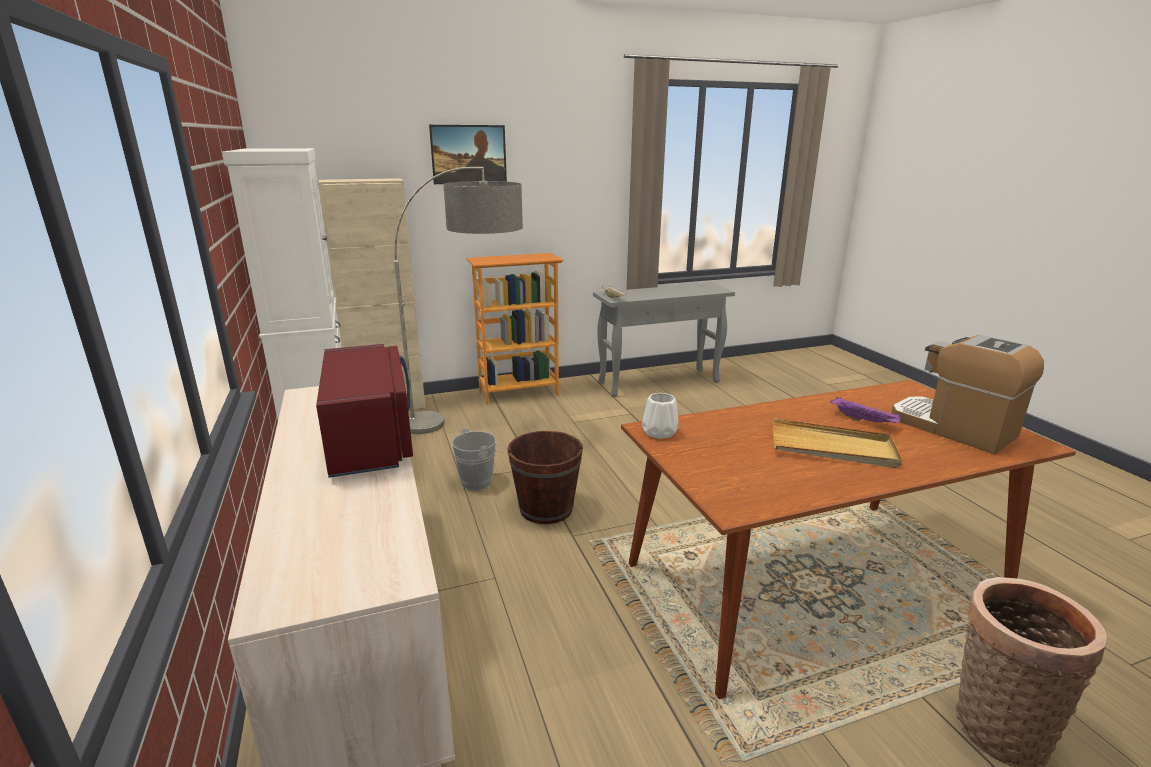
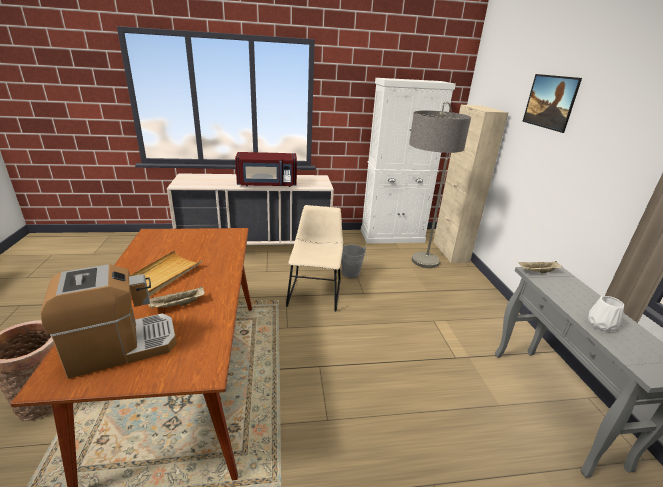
camera: 100 degrees right, 5 degrees up
bookcase [466,253,563,404] -> none
brown bucket [507,431,583,524] -> beige chair [286,205,343,312]
white vase [642,393,678,439] -> white vase moved to [588,296,624,331]
purple tray [830,397,901,423] -> beige tray [148,286,205,309]

